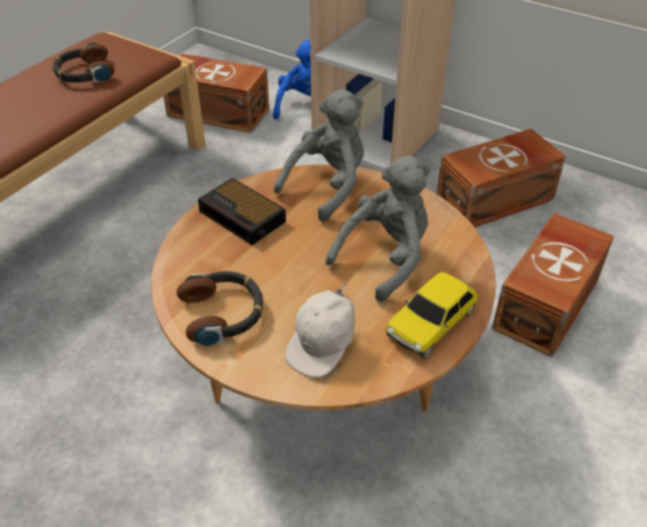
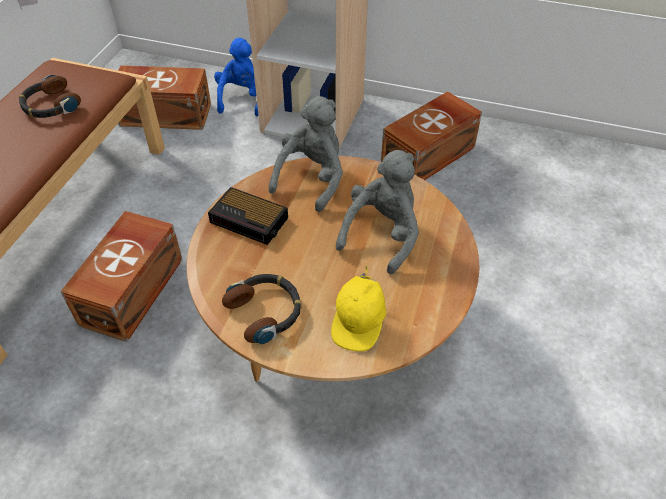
camera: 15 degrees left, 5 degrees up
white cap [285,281,355,378] -> yellow cap [331,265,386,352]
toy car [386,272,479,359] -> none
brown storage box [492,213,614,357] -> brown storage box moved to [60,211,182,342]

